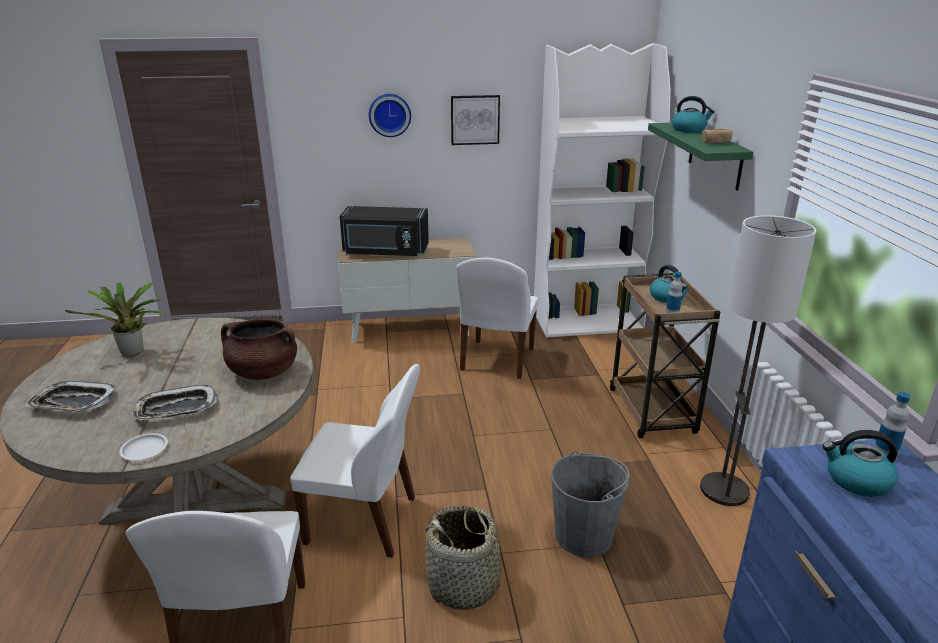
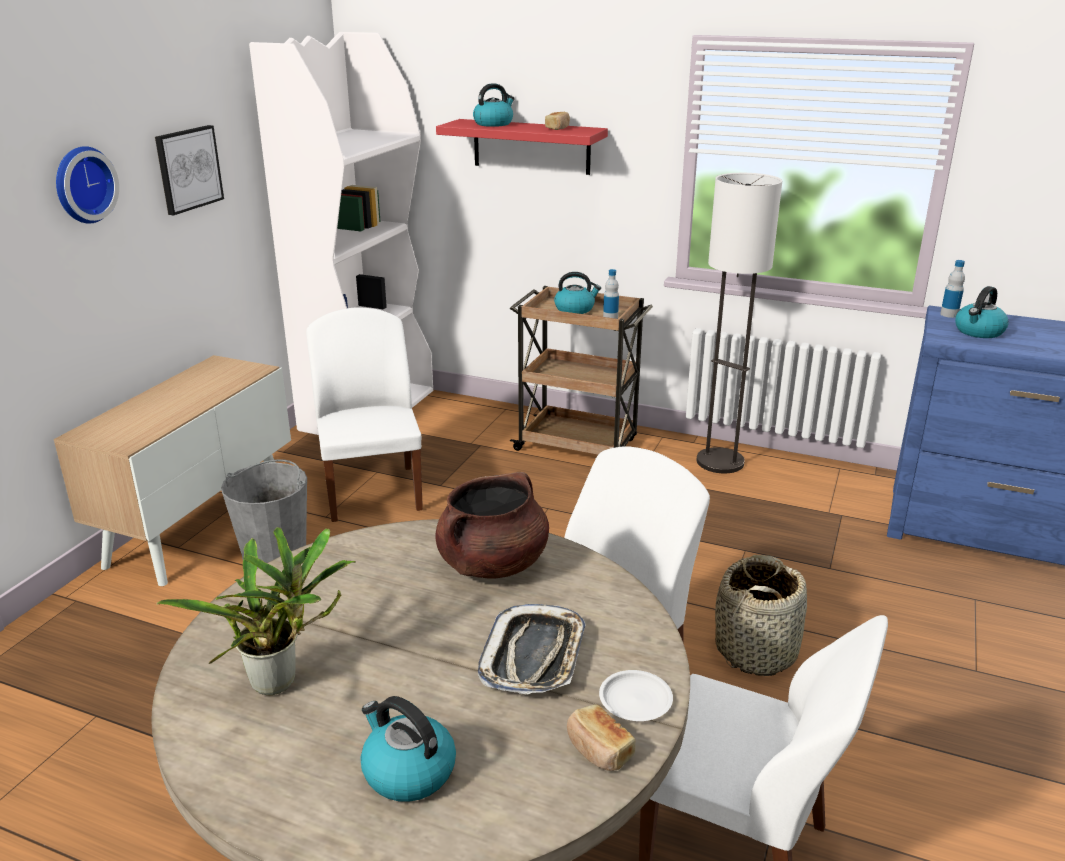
camera: 60 degrees left, 0 degrees up
tray [27,381,116,412] -> kettle [361,696,456,802]
black microwave [340,206,429,256] -> none
white chair [456,258,538,379] -> white chair turned 150 degrees counterclockwise [306,307,423,522]
grey bucket [551,451,630,557] -> grey bucket moved to [221,459,307,568]
green shelf [648,123,753,191] -> red shelf [436,119,608,175]
none -> bread [567,704,635,771]

